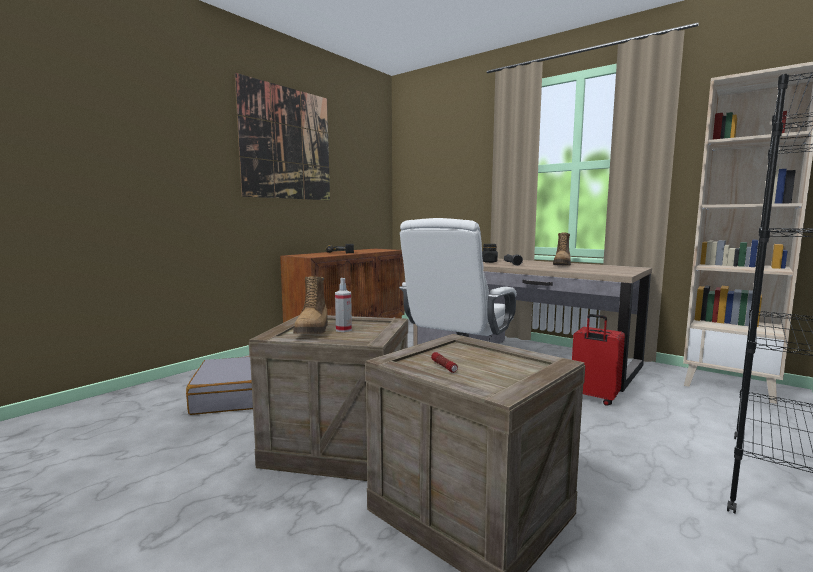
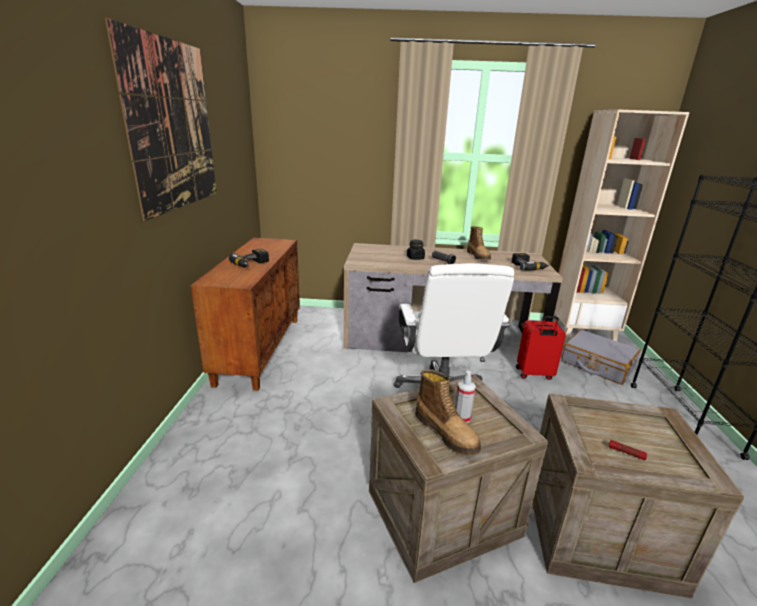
camera: 35 degrees left, 15 degrees up
grey suitcase [186,357,253,415] -> grey suitcase moved to [561,330,641,385]
none -> power drill [512,253,550,271]

